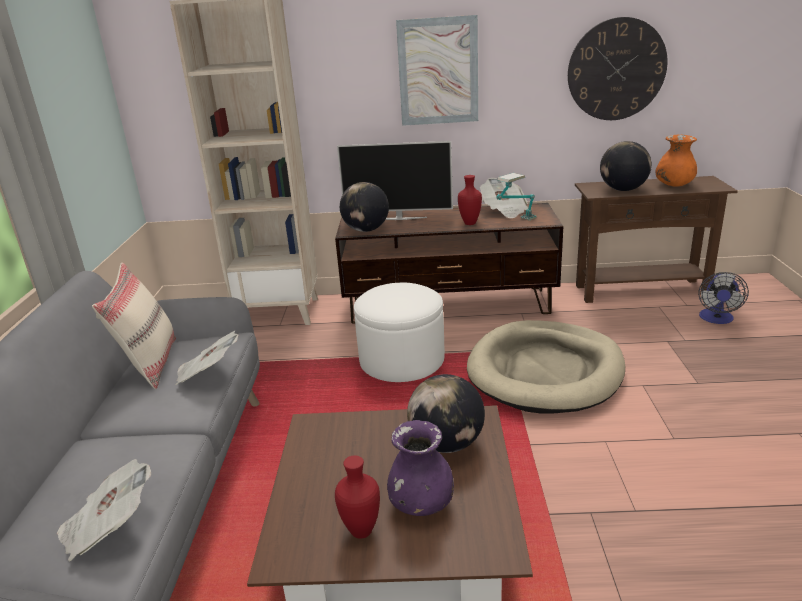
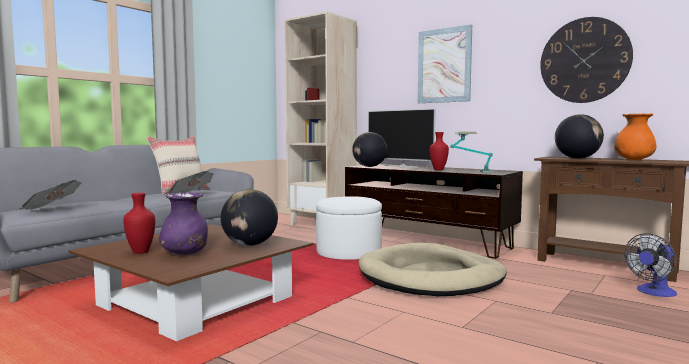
camera: 35 degrees right, 20 degrees down
newspaper [480,178,529,218] -> none

